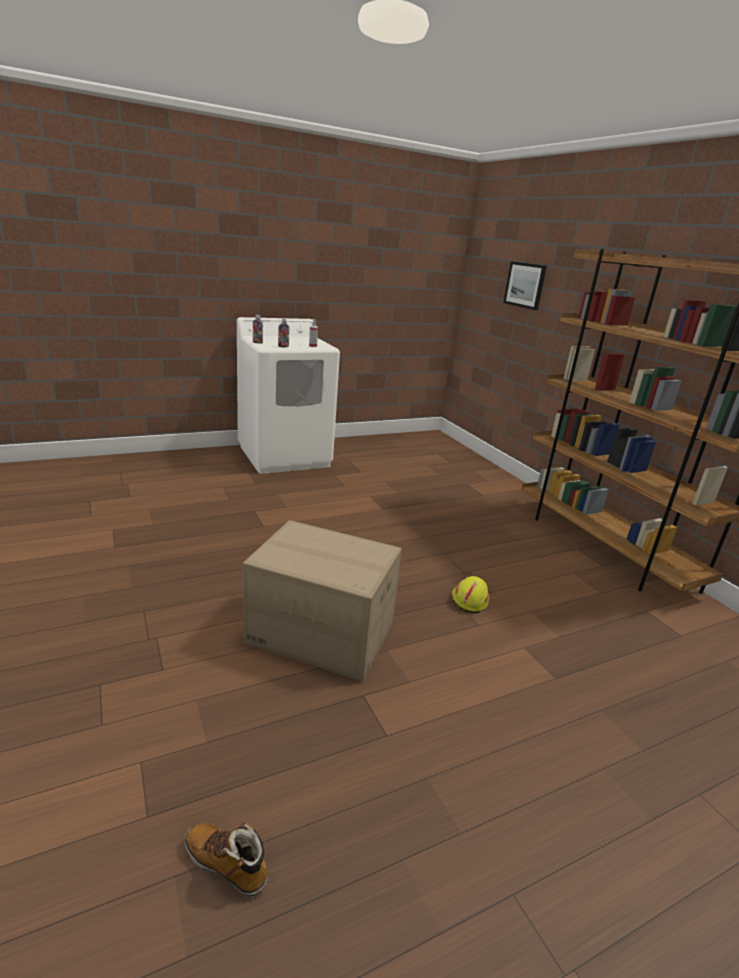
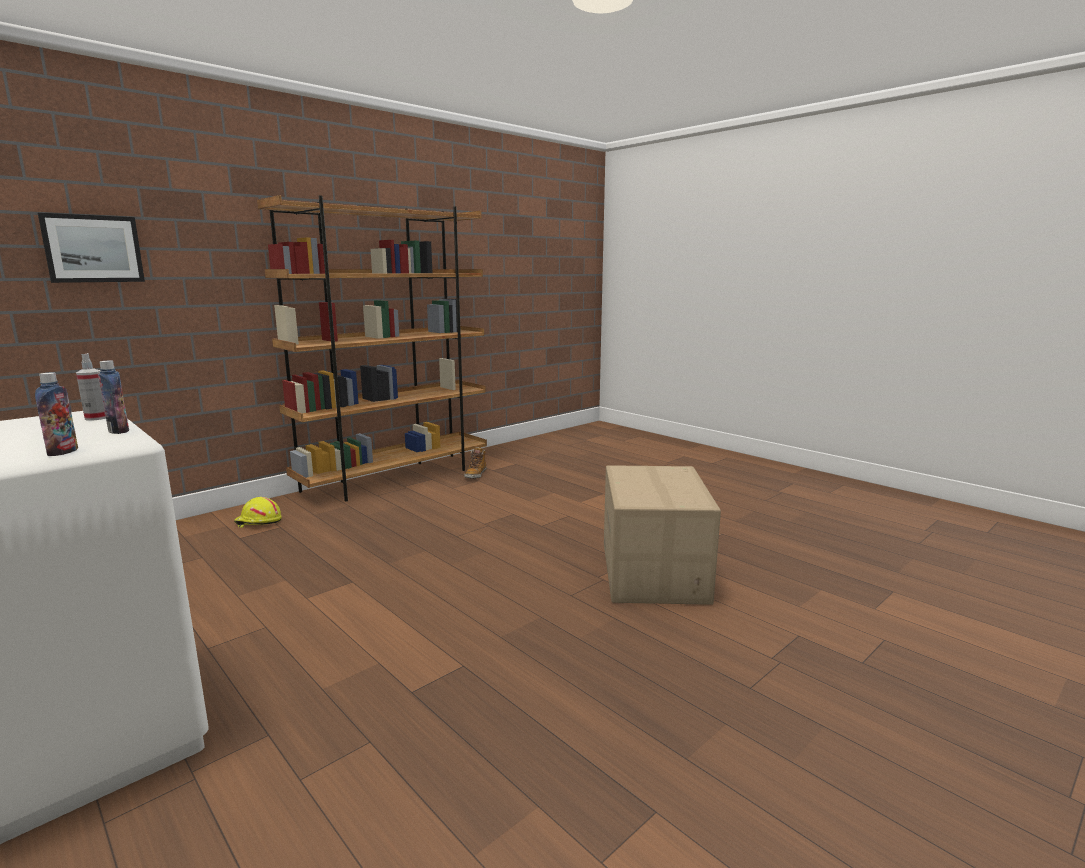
camera: 105 degrees left, 10 degrees down
boot [185,822,268,897] -> boot moved to [464,447,487,479]
yellow hard hat [452,576,489,613] -> yellow hard hat moved to [234,497,282,528]

